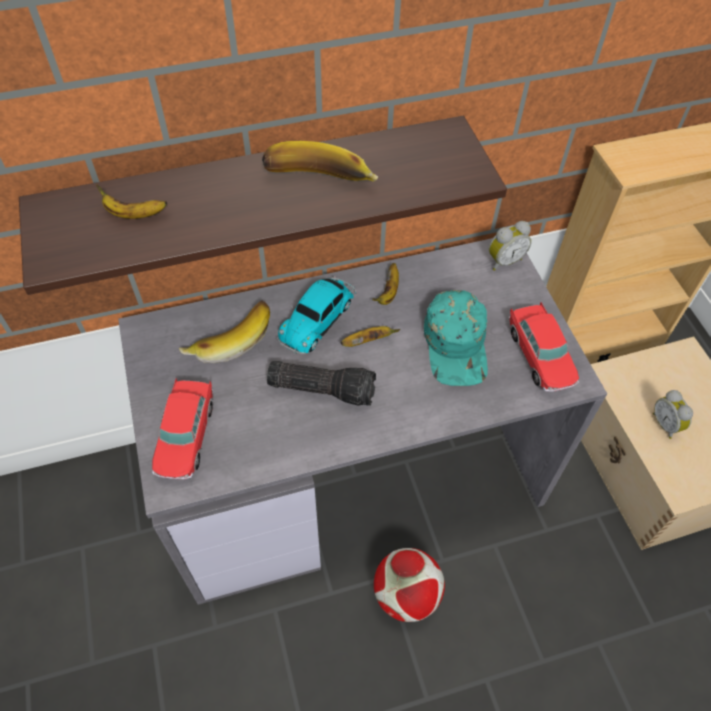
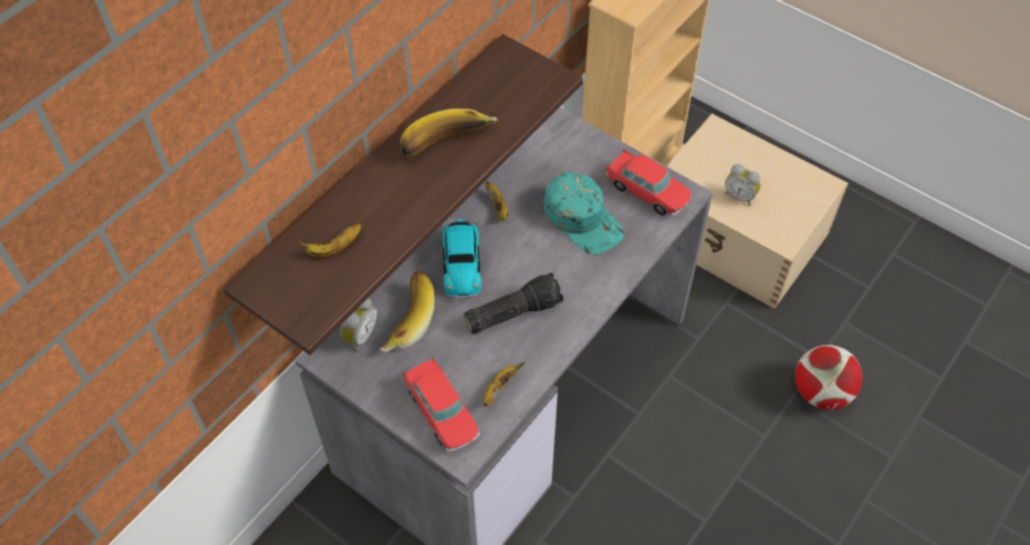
camera: 35 degrees left, 0 degrees up
banana [341,326,400,347] -> banana moved to [483,362,525,406]
football [374,548,445,622] -> football moved to [795,345,862,410]
alarm clock [489,221,531,271] -> alarm clock moved to [340,298,378,352]

